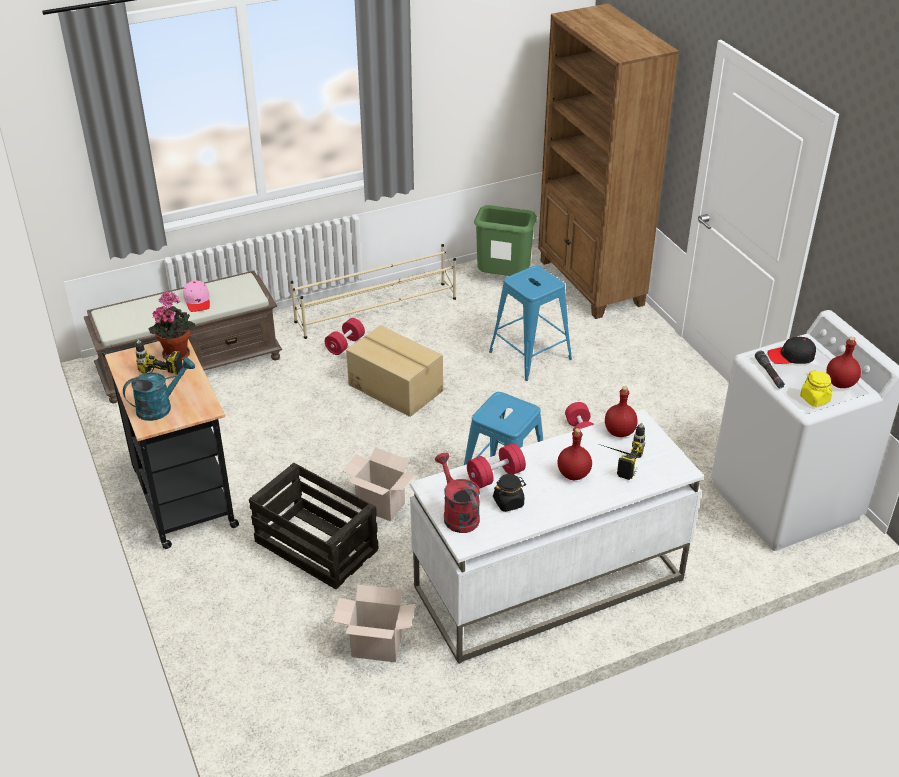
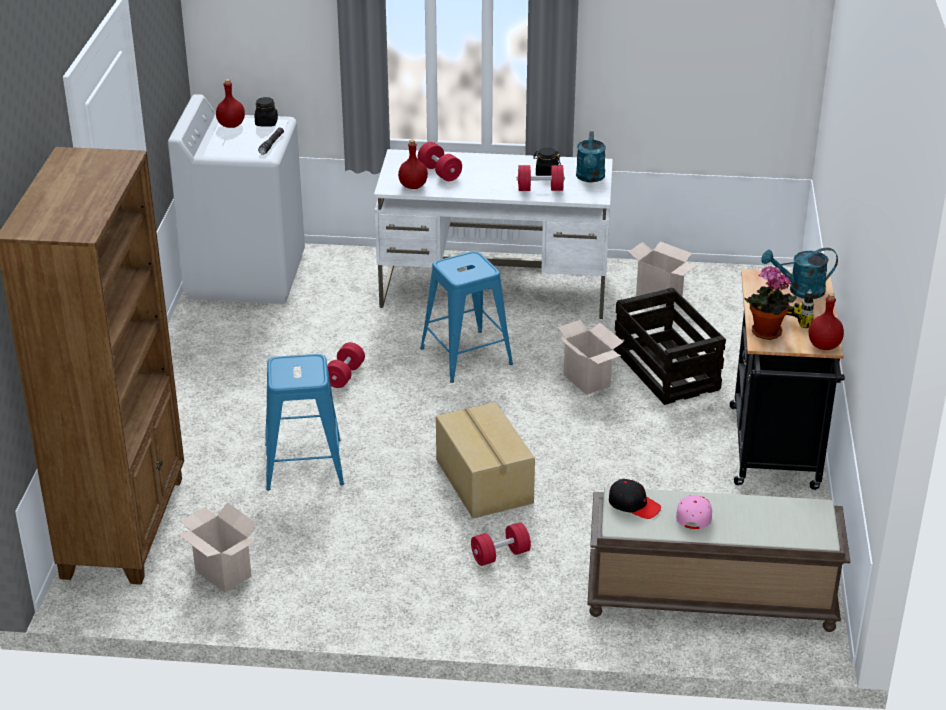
camera: 150 degrees left, 5 degrees down
beige shoe rack [290,244,456,339] -> none
red watering can [435,453,480,533] -> turquoise watering can [576,131,606,182]
green trash can [474,205,537,276] -> cardboard box [177,502,257,593]
red bottle [557,428,592,480] -> red bottle moved to [809,293,844,350]
power drill [599,423,645,480] -> red dumbbell [418,142,462,181]
black cap [768,337,816,364] -> black cap moved to [609,479,661,519]
yellow jar [800,370,832,407] -> black jar [255,97,278,127]

